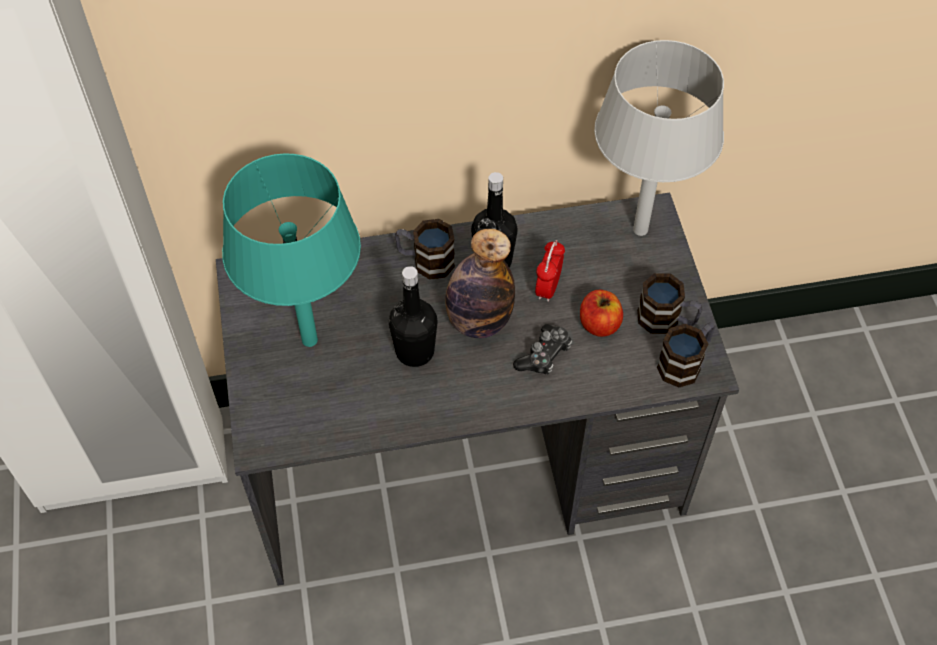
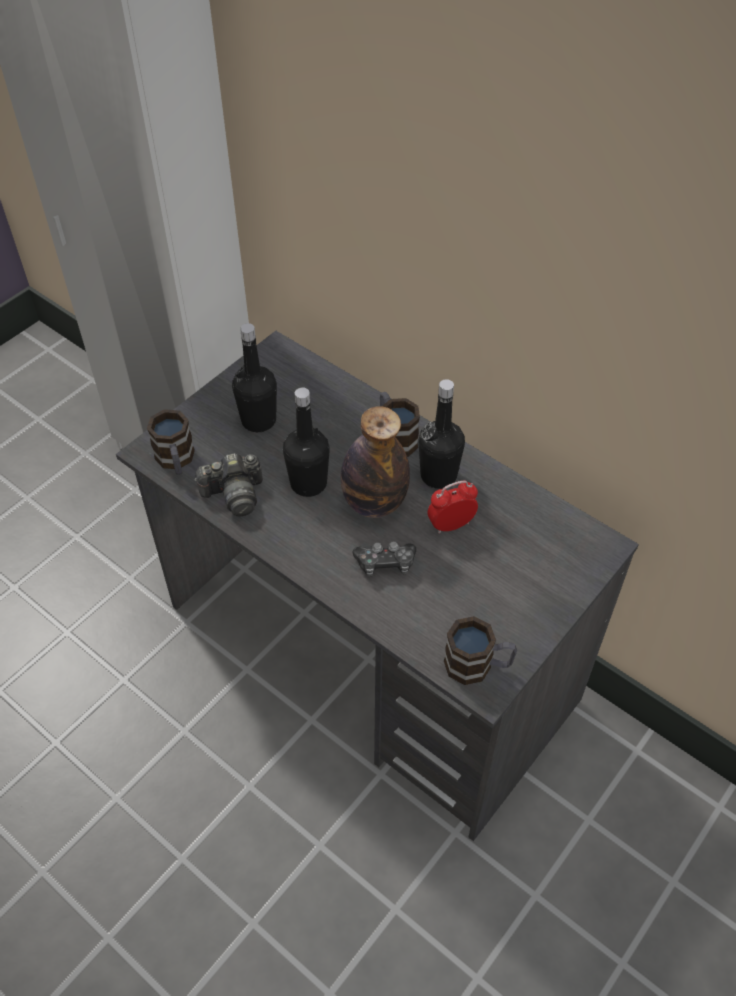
camera: 50 degrees right, 5 degrees down
turquoise table lamp [222,153,361,347] -> black bottle [232,323,277,432]
apple [580,290,623,337] -> none
grey table lamp [594,40,724,236] -> none
mug [637,273,702,334] -> mug moved to [147,409,195,475]
none -> camera [194,453,263,517]

